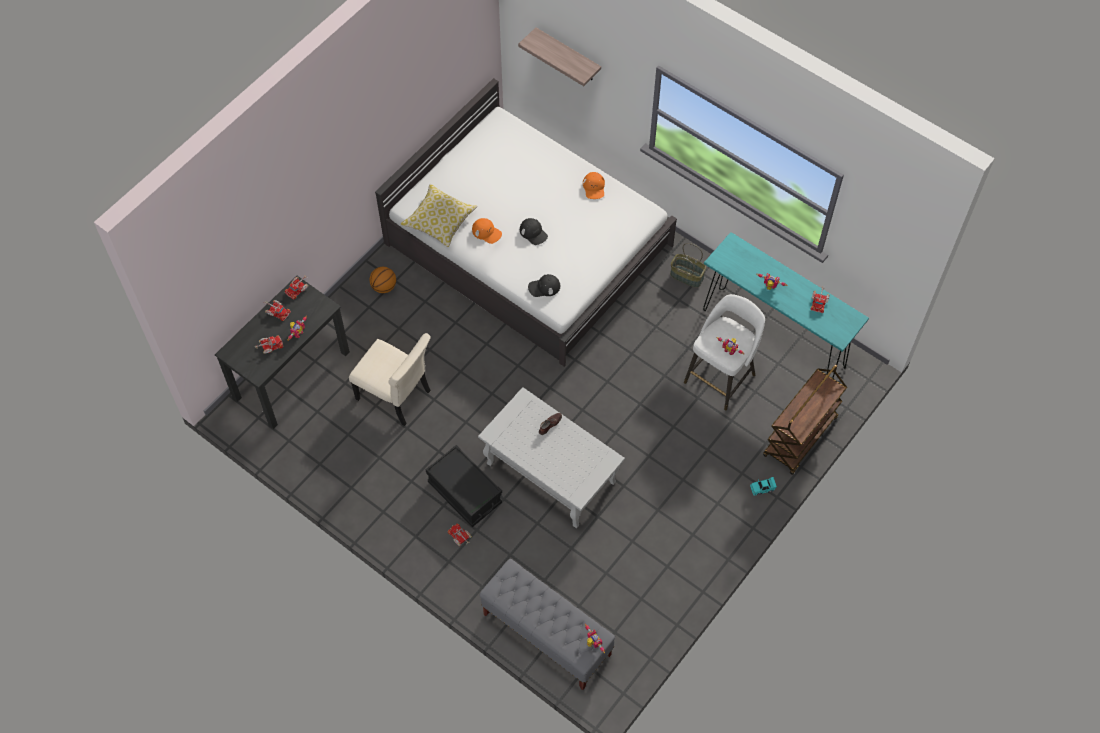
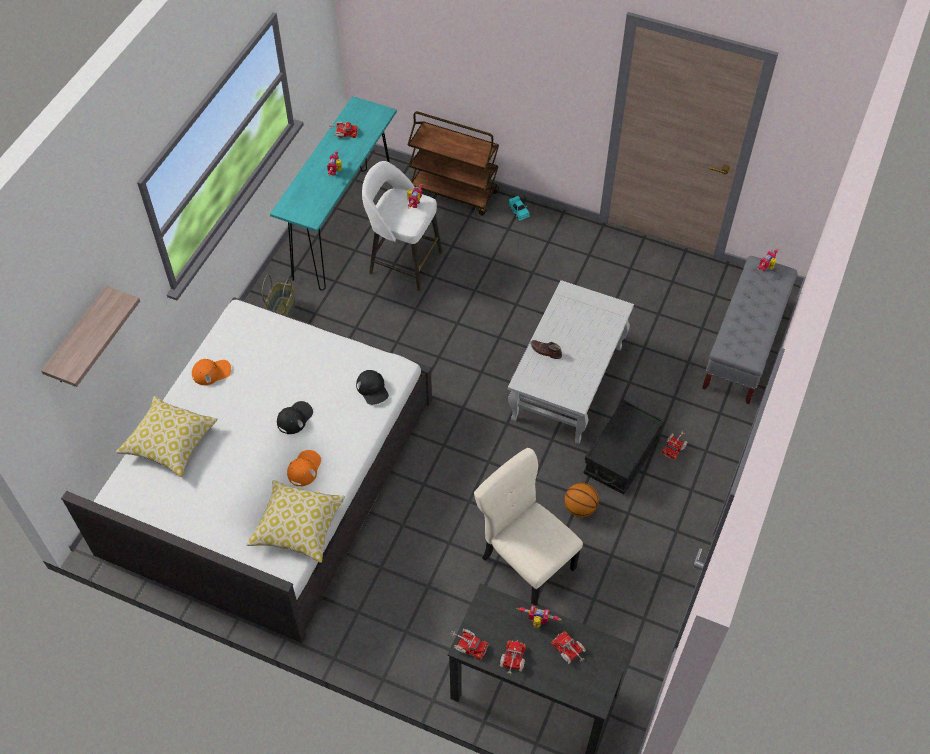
camera: 105 degrees left, 5 degrees down
beige chair [349,333,431,426] -> beige chair turned 60 degrees counterclockwise [474,448,583,606]
basketball [369,267,396,293] -> basketball moved to [565,483,599,517]
none -> pillow [116,396,218,477]

